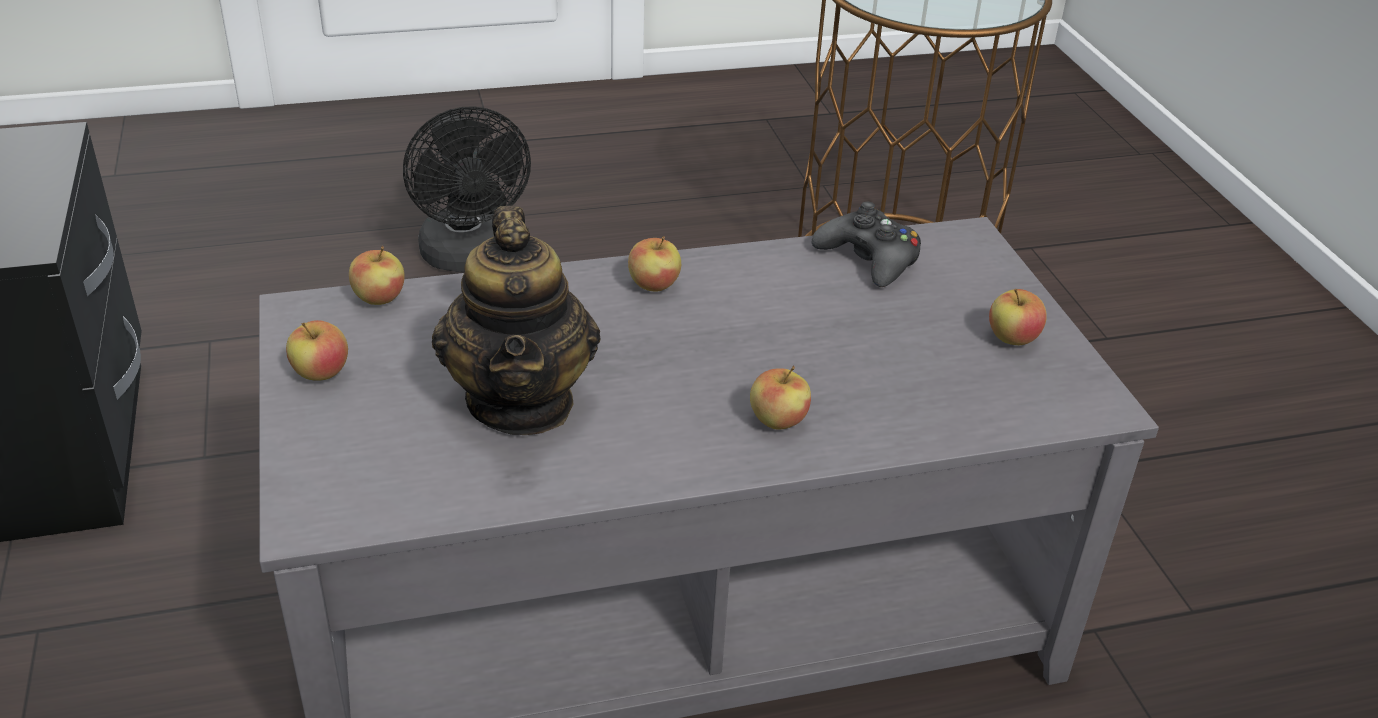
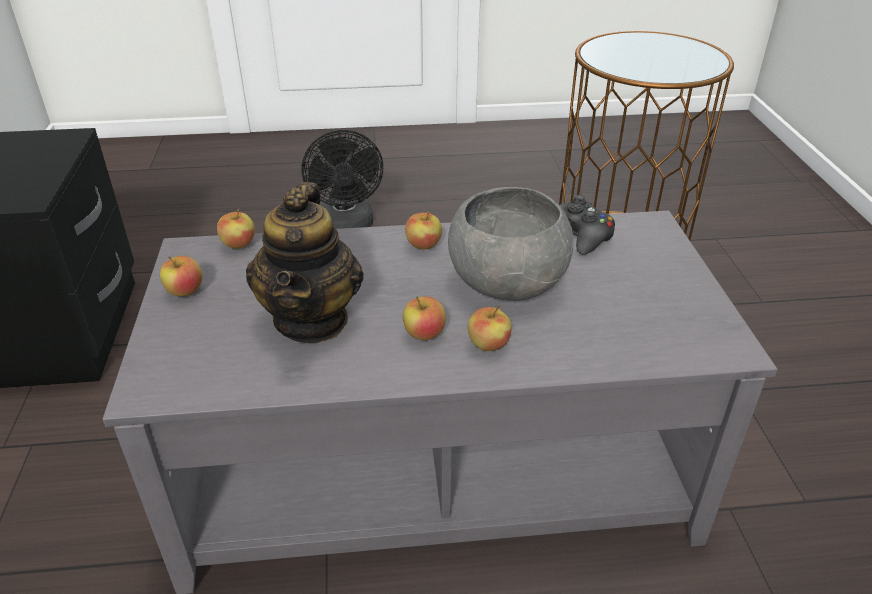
camera: 10 degrees right, 0 degrees up
apple [989,289,1047,345] -> apple moved to [403,296,446,340]
none -> grey bowl [448,187,573,301]

